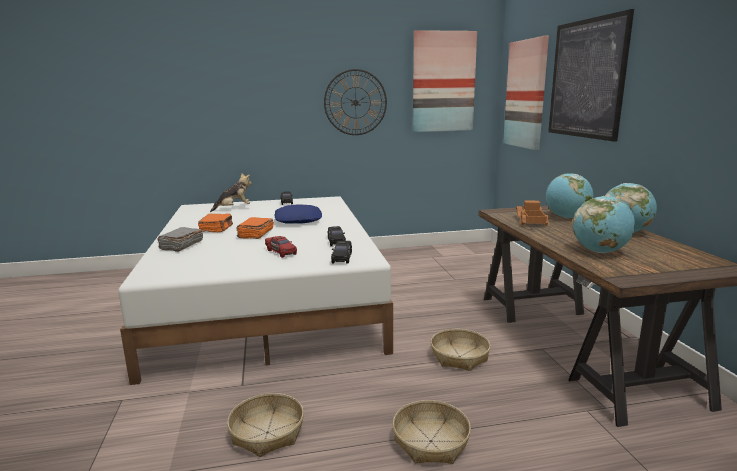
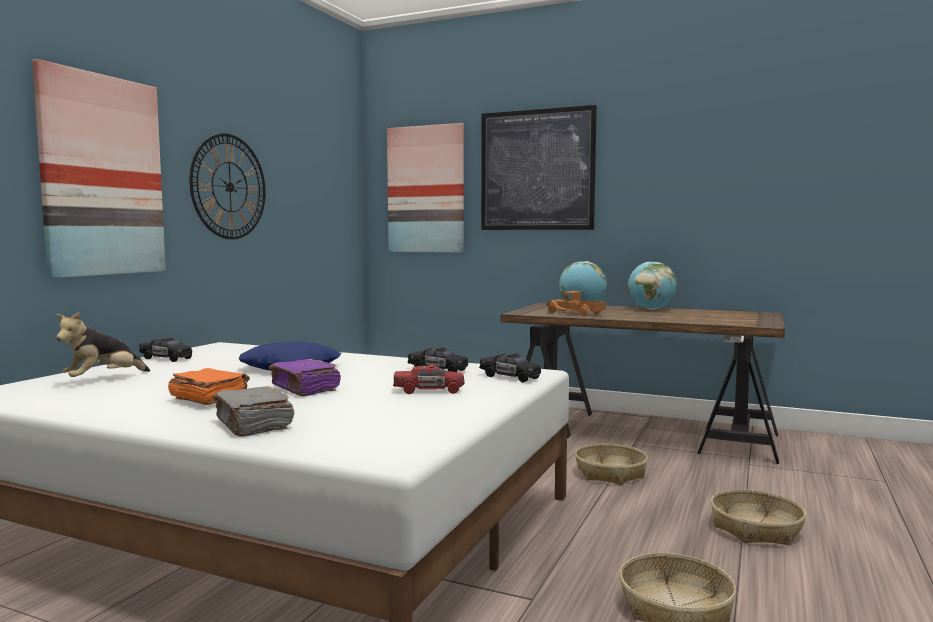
camera: 55 degrees left, 10 degrees down
plush toy [210,173,252,212] -> plush toy turned 150 degrees counterclockwise [56,311,150,377]
orange book [237,217,274,239] -> purple book [269,359,341,396]
picture [413,30,477,132] -> picture moved to [32,59,166,278]
globe [573,196,635,253] -> none

